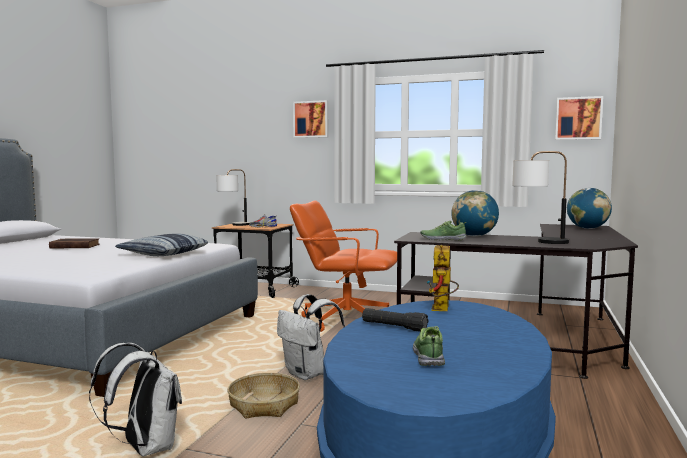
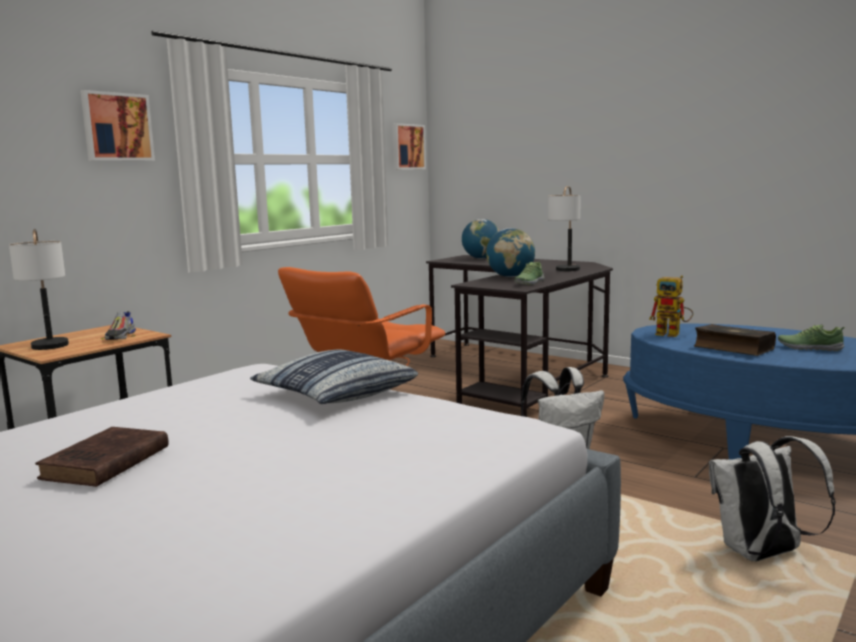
camera: 70 degrees left, 5 degrees up
basket [227,373,300,419] -> none
black flashlight [362,308,429,332] -> book [694,324,776,356]

